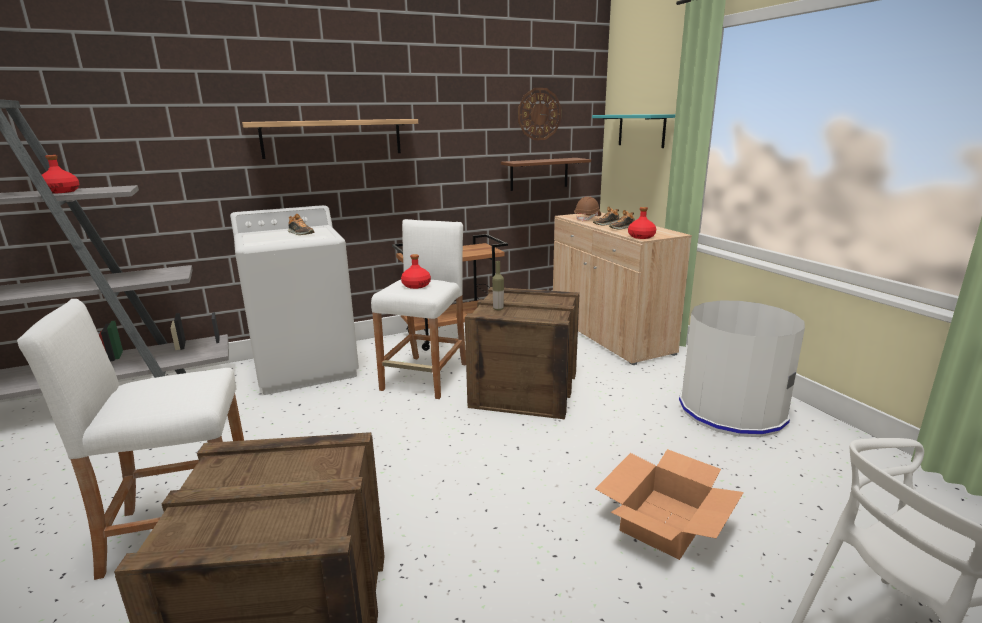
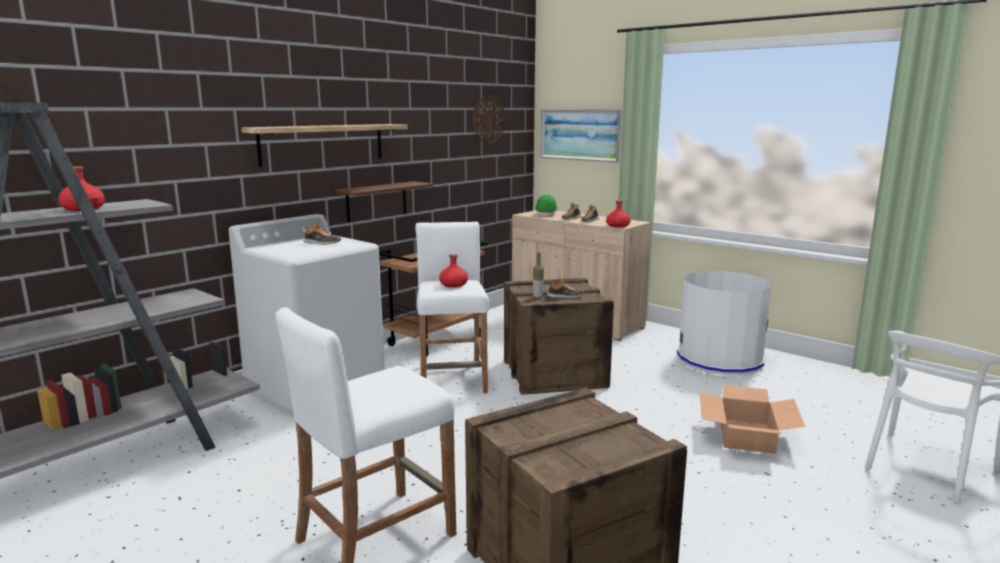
camera: 25 degrees left, 5 degrees down
brown shelf [501,158,591,191] -> brown shelf moved to [335,181,434,223]
brown hard hat [574,197,601,222] -> green hard hat [535,195,558,218]
turquoise shelf [592,114,675,148] -> picture [540,110,622,162]
none -> shoe [547,278,585,298]

